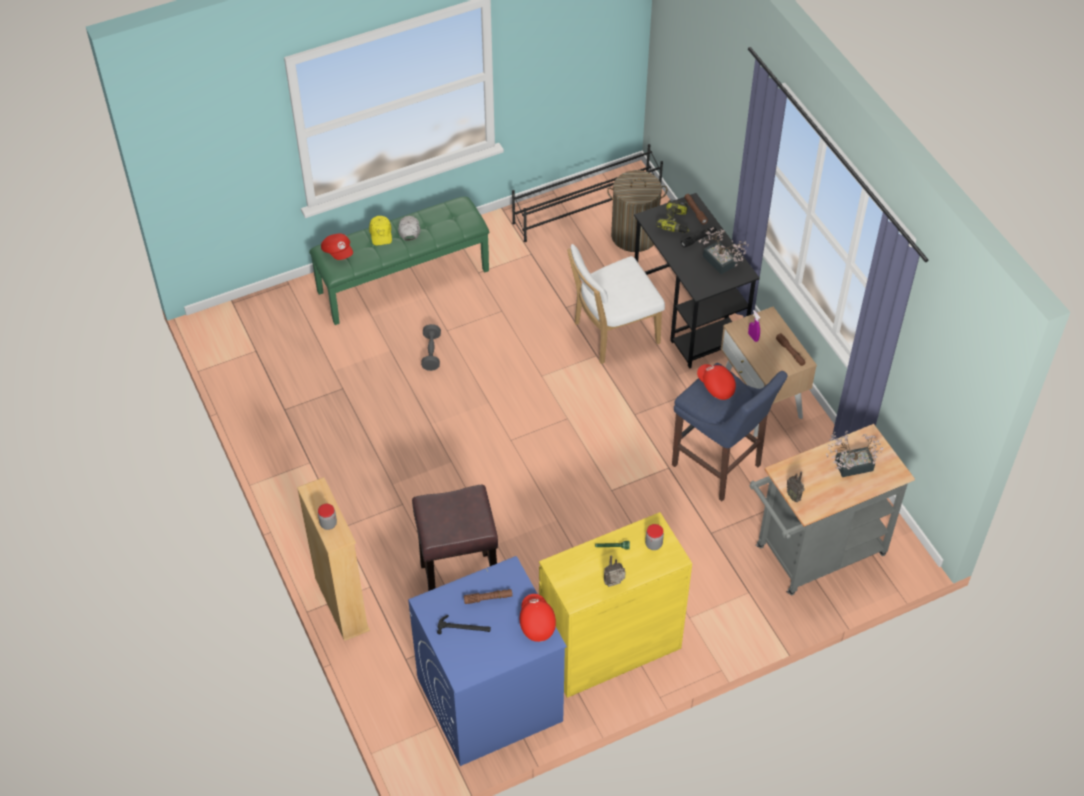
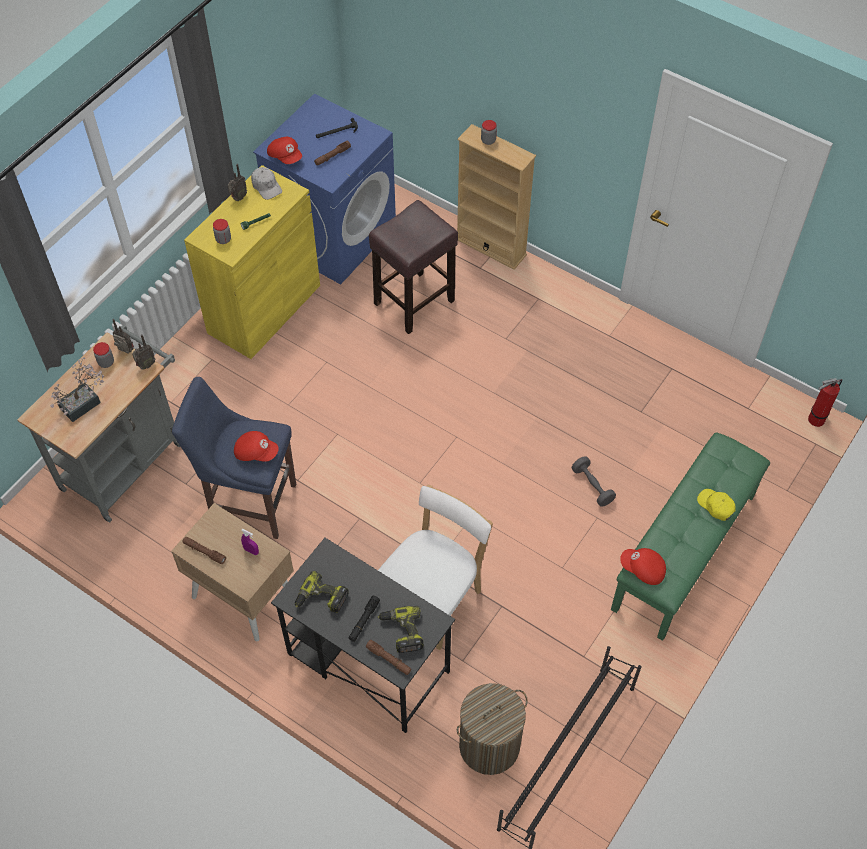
camera: 150 degrees right, 5 degrees up
red cap [321,233,353,260] -> red cap moved to [620,548,666,585]
white cap [398,216,421,241] -> white cap moved to [251,167,282,200]
potted plant [698,227,749,274] -> power drill [295,571,349,613]
none -> jar [93,342,114,368]
none -> radio [132,334,155,370]
none -> fire extinguisher [808,378,842,427]

